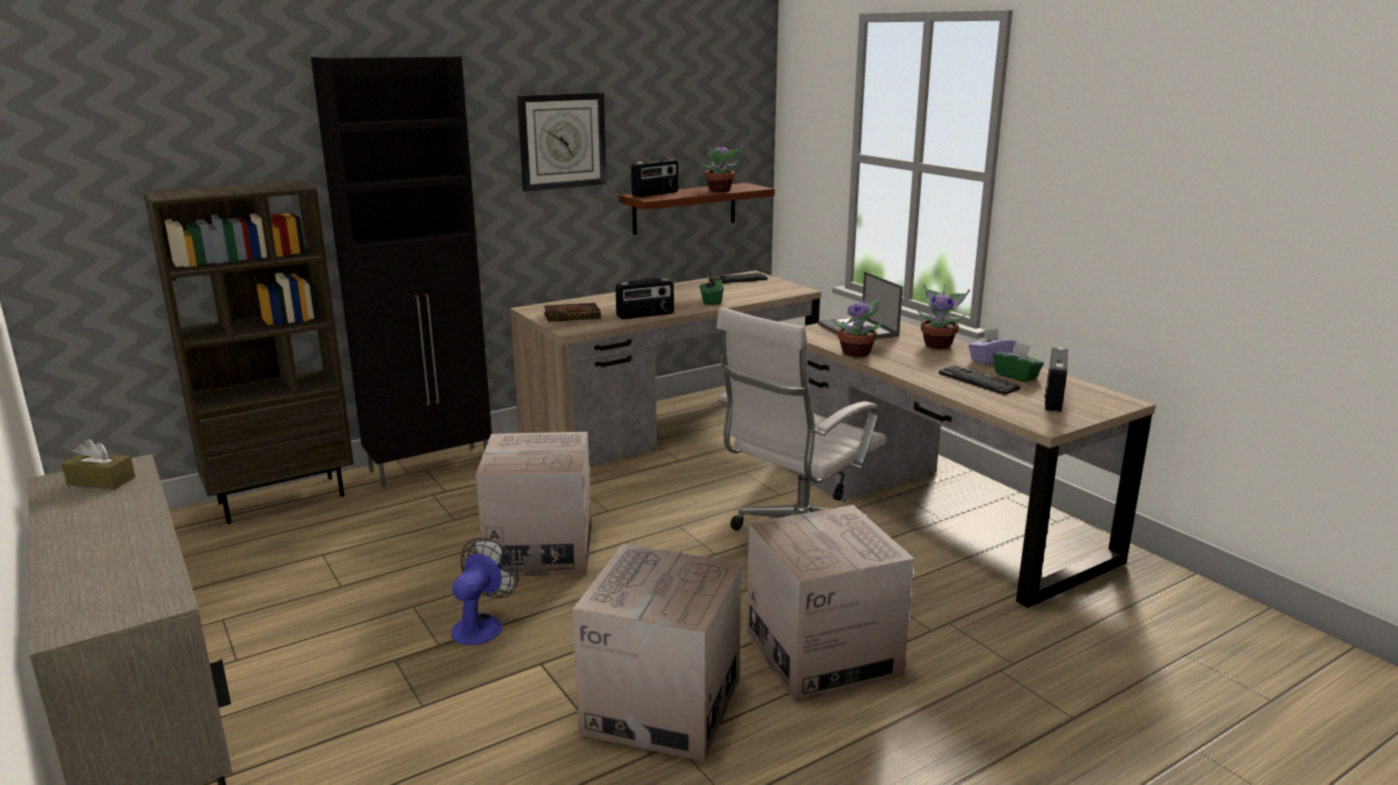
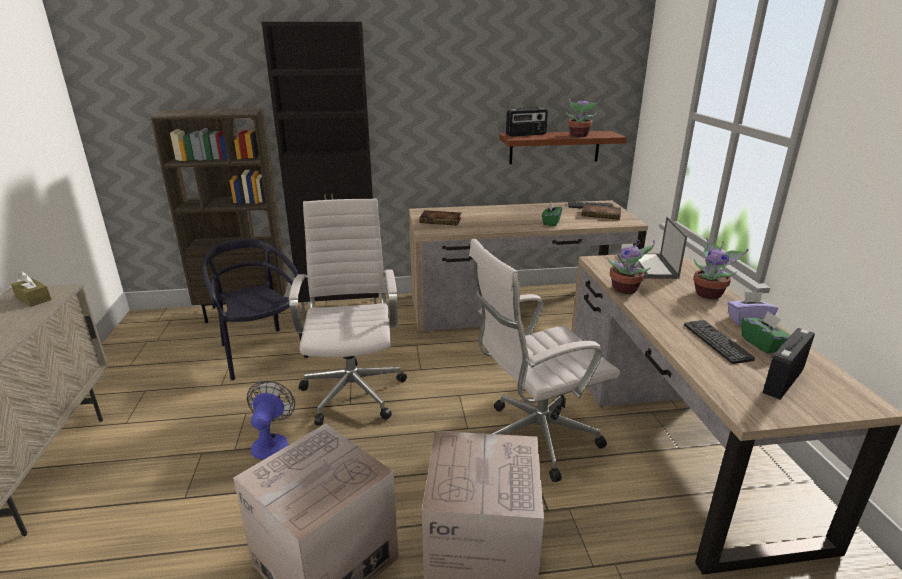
camera: 25 degrees right, 5 degrees up
fan [451,538,519,645] -> fan turned 45 degrees counterclockwise [247,381,295,460]
cardboard box [476,432,592,577] -> white office chair [289,199,407,426]
wall clock [517,92,607,192] -> none
radio [615,278,674,319] -> none
none -> black chair [202,238,308,380]
none -> book [581,204,621,220]

